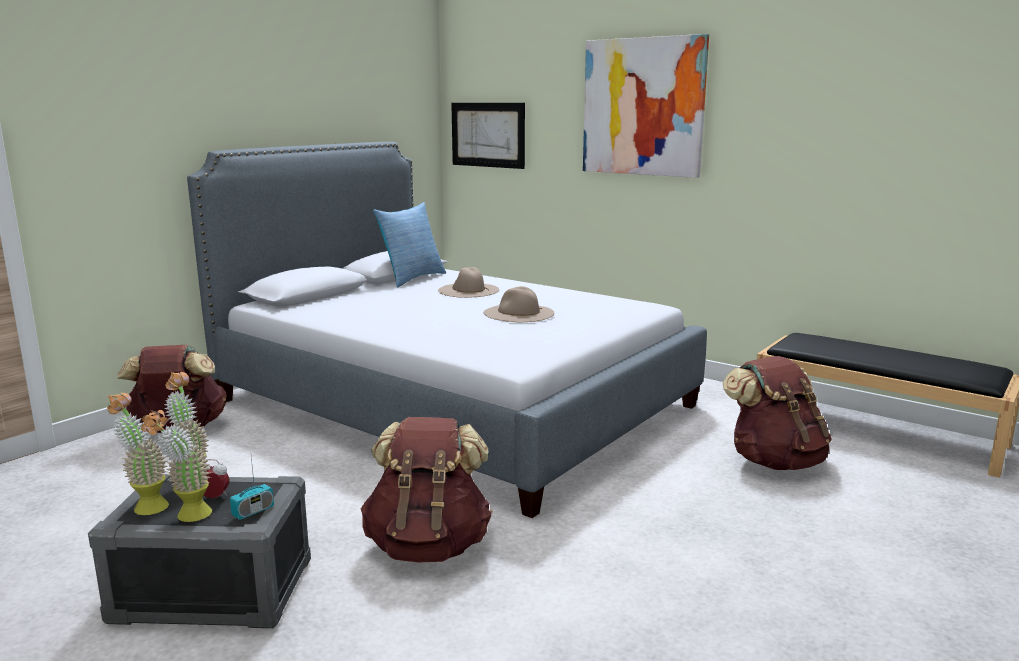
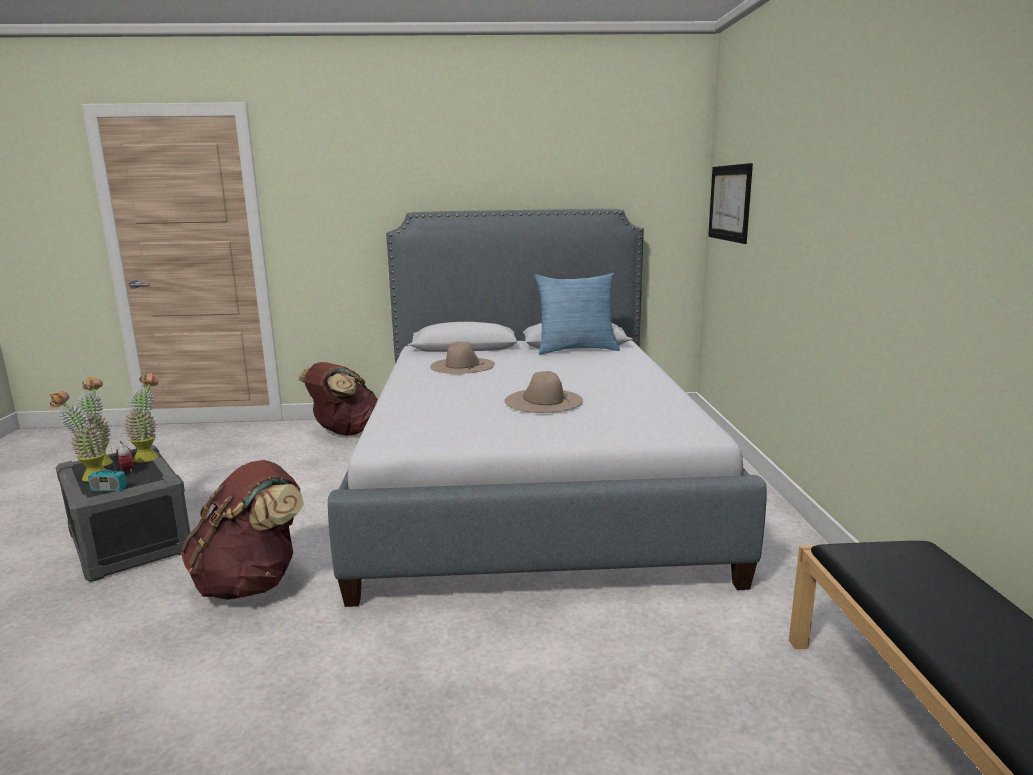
camera: 50 degrees right, 0 degrees up
beige hat [438,267,499,298] -> beige hat moved to [430,341,495,374]
picture [583,34,709,178] -> none
brown backpack [723,356,832,470] -> none

